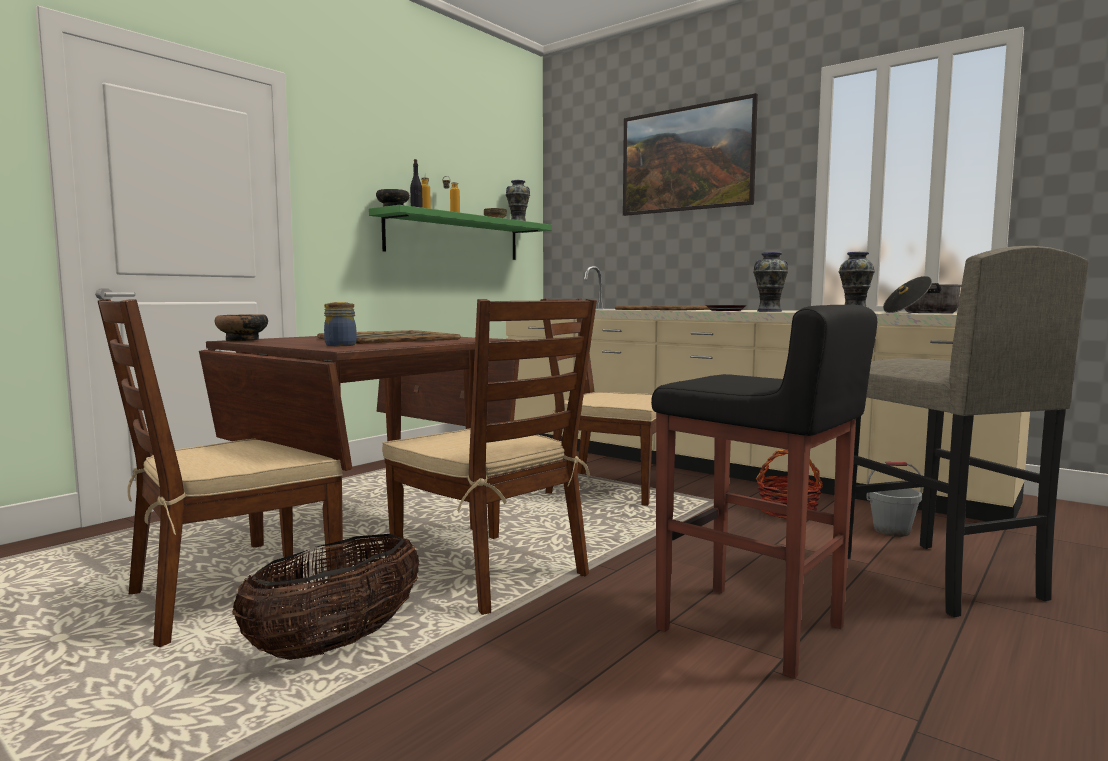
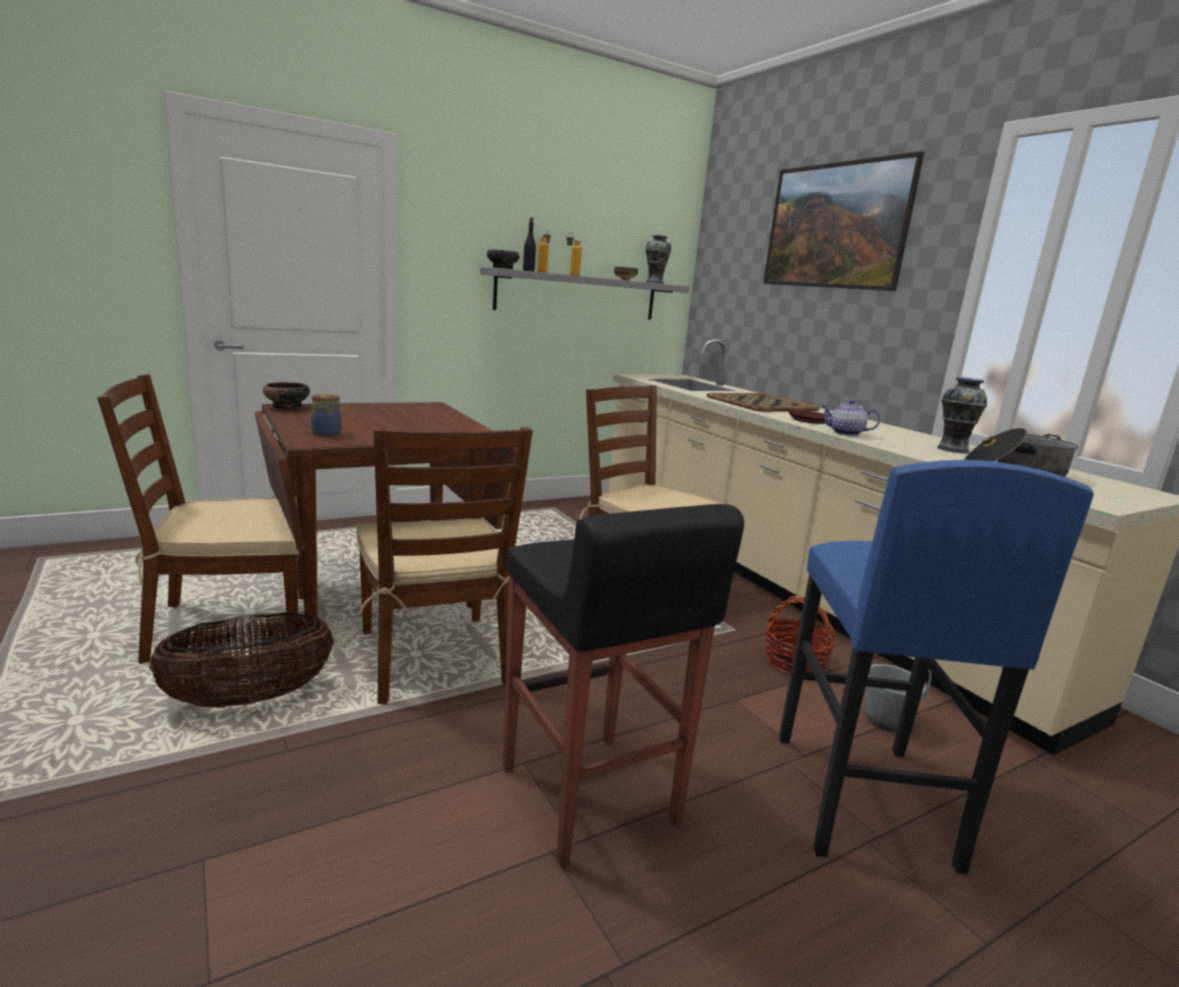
camera: 20 degrees right, 10 degrees up
tray [317,330,460,344] -> none
green shelf [369,205,552,260] -> grey shelf [480,267,689,320]
vase [753,252,788,312] -> teapot [821,400,880,436]
grey stool [848,246,1088,617] -> blue stool [779,460,1094,874]

